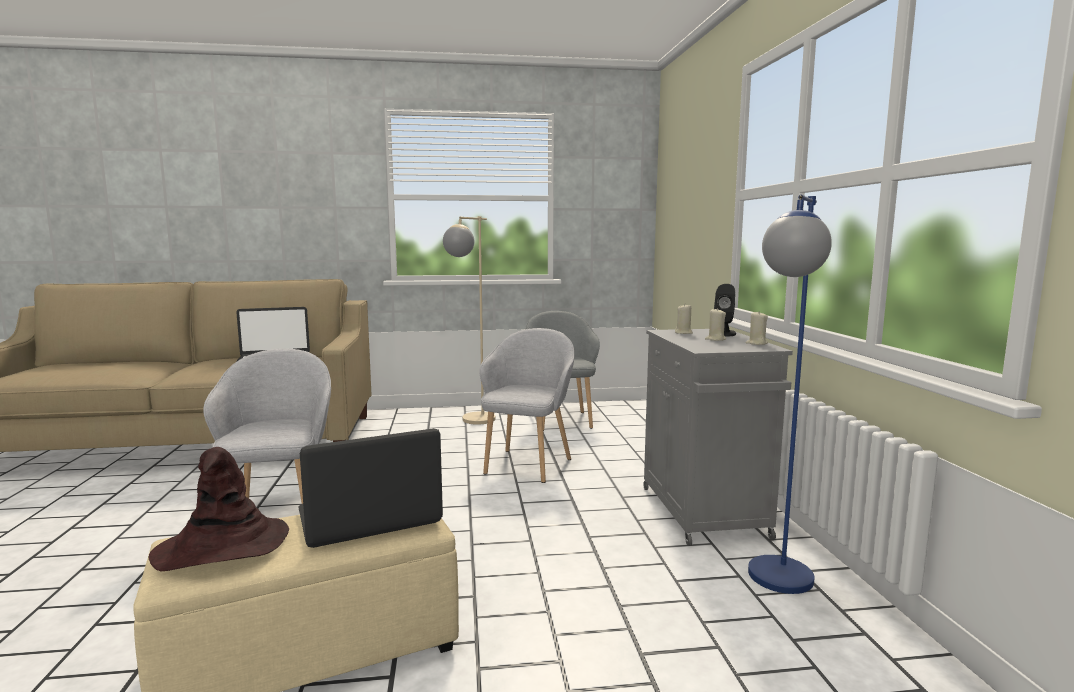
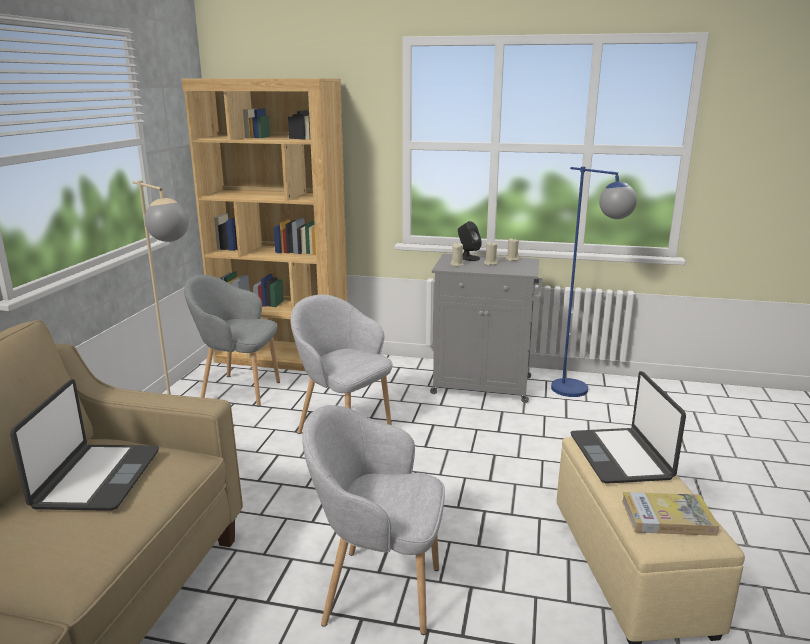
camera: 70 degrees left, 10 degrees up
brown hat [148,447,289,571] -> book [622,492,719,536]
none -> brown bookcase [182,78,348,371]

